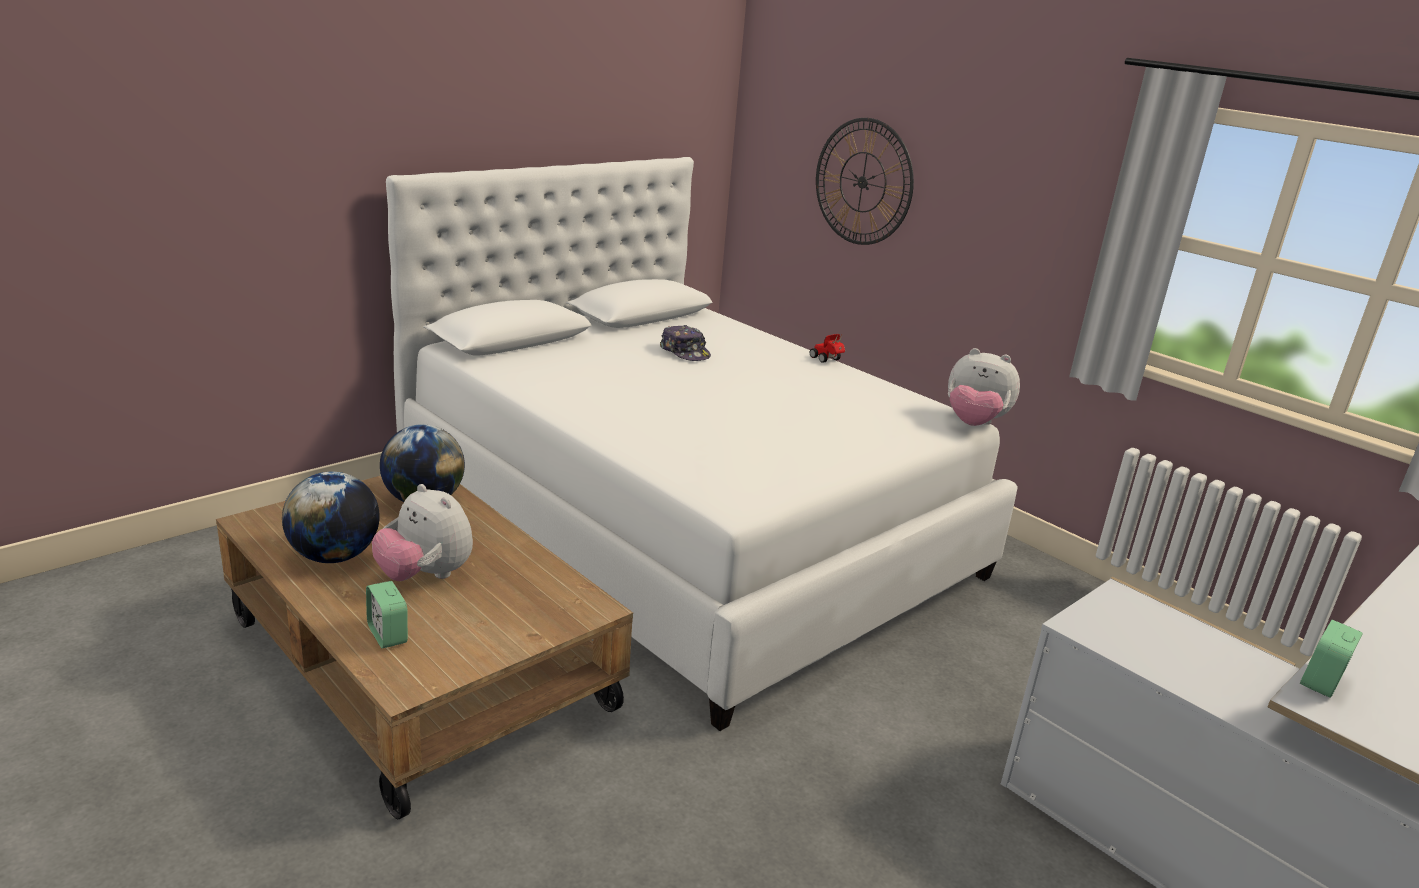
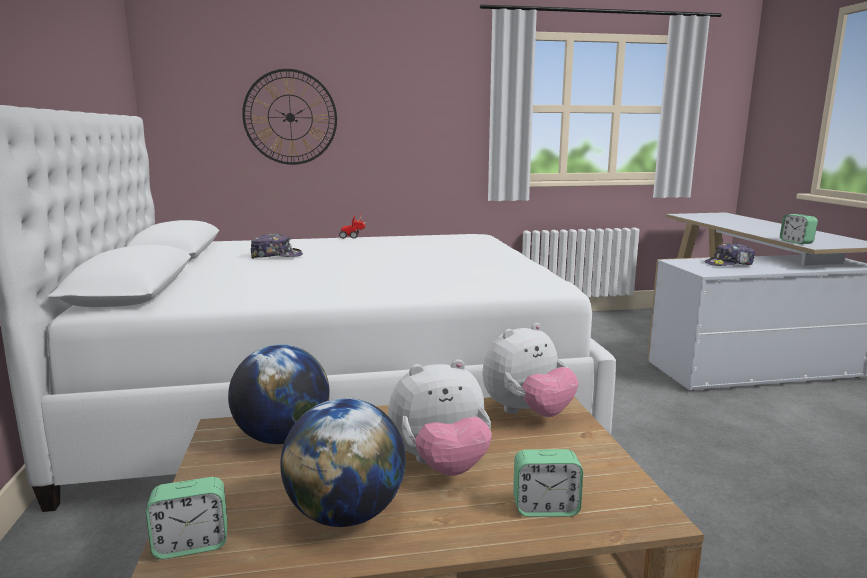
camera: 55 degrees left, 10 degrees down
plush toy [948,348,1020,426] -> plush toy moved to [482,323,579,417]
none -> alarm clock [146,477,227,559]
none -> cap [705,243,755,266]

